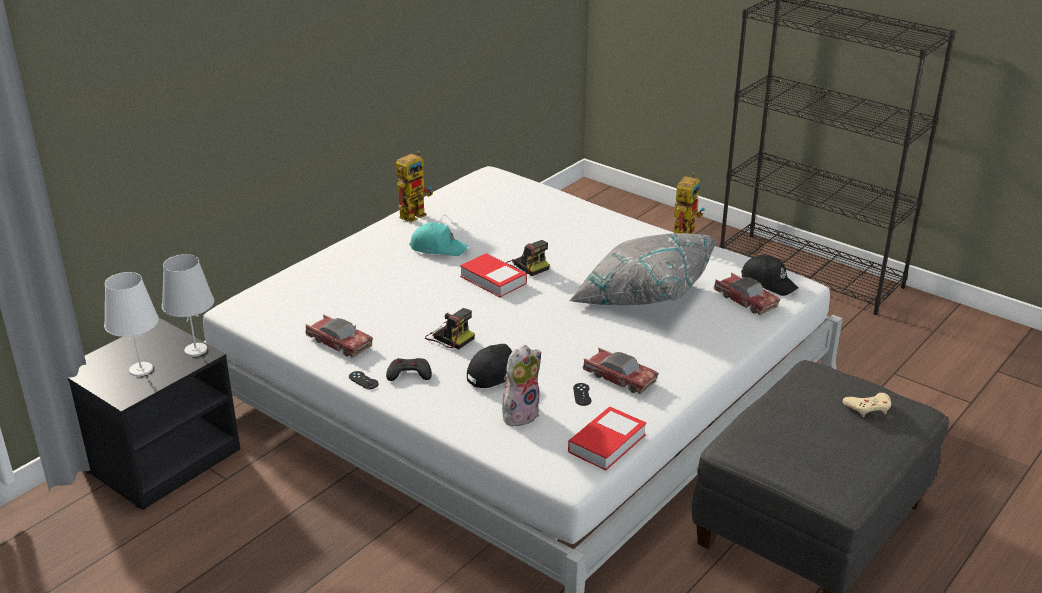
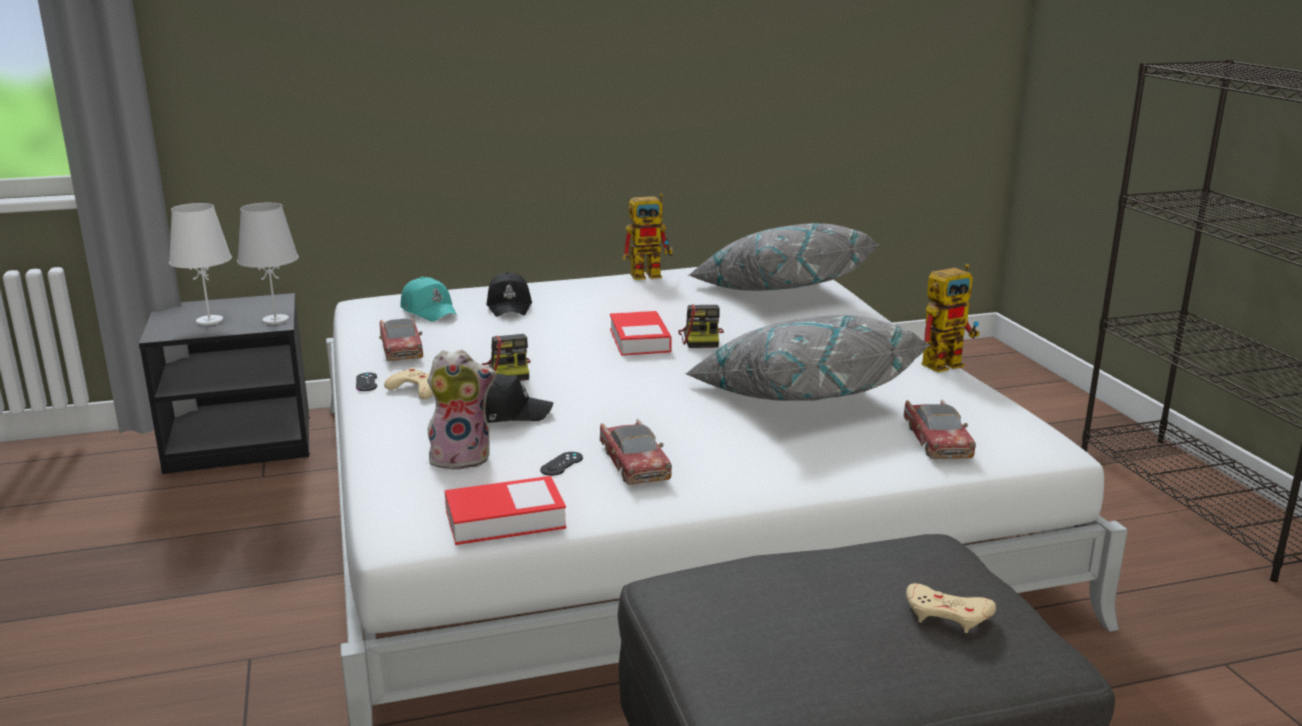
camera: 35 degrees right, 10 degrees down
black game controller [386,358,432,381] -> beige game controller [384,367,433,399]
turquoise cap [409,222,469,256] -> turquoise cap moved to [400,277,457,321]
black cap [741,255,798,296] -> black cap moved to [486,272,532,317]
none -> grey pillow [688,223,880,291]

